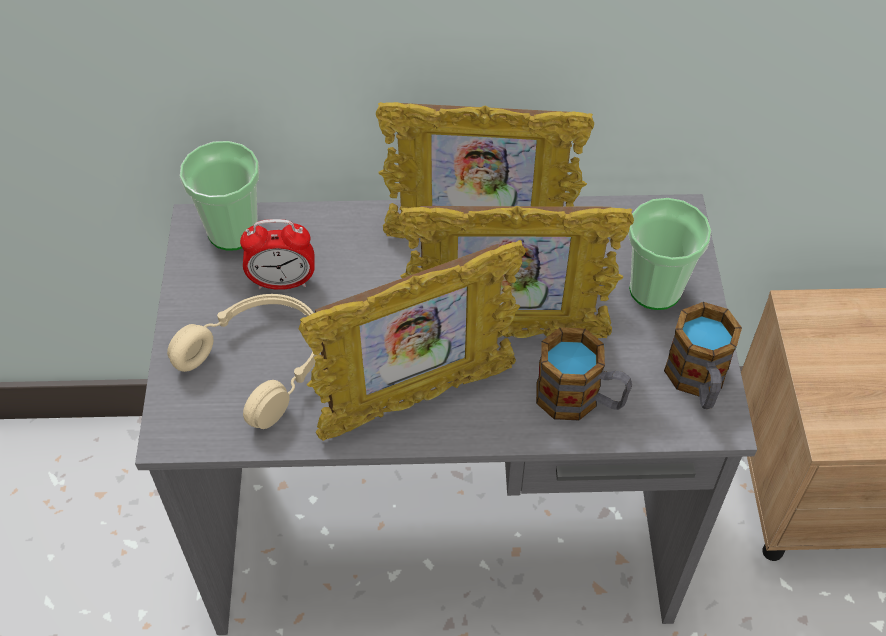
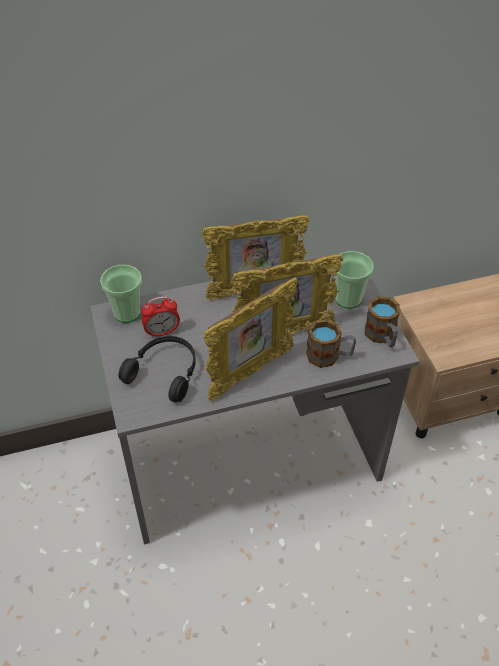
camera: 15 degrees left, 5 degrees down
beige headphones [167,294,319,429] -> black headphones [118,336,196,402]

